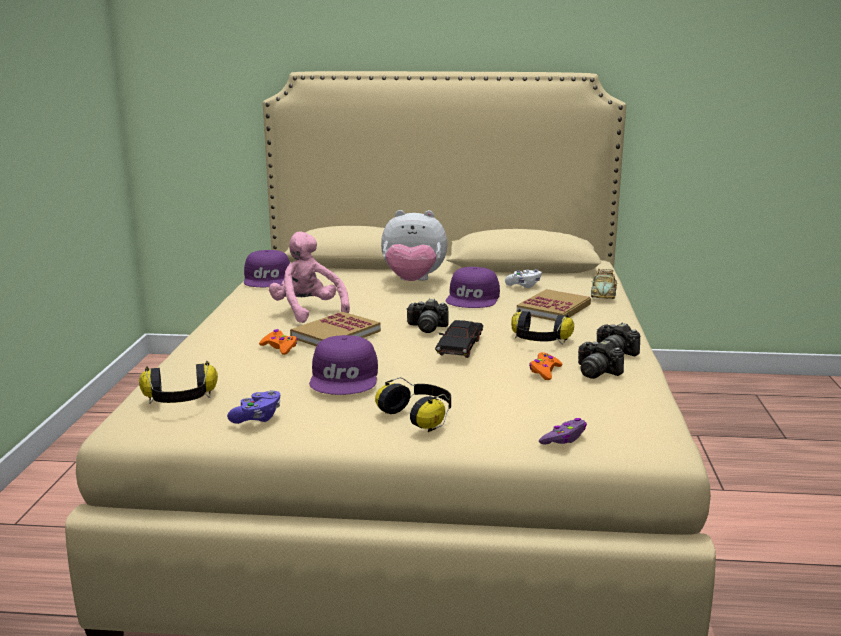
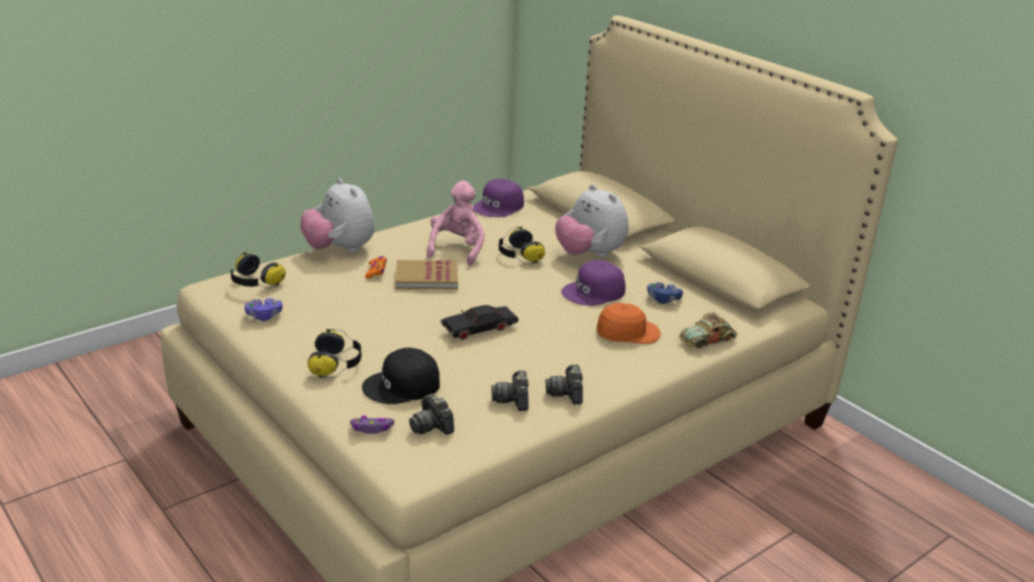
camera: 45 degrees right, 10 degrees up
purple cap [309,335,378,395] -> none
camera [406,298,449,333] -> camera moved to [409,393,454,435]
white game controller [505,269,542,288] -> blue game controller [647,282,683,304]
headphones [511,309,574,344] -> headphones moved to [499,227,545,264]
book [517,289,591,321] -> orange cap [597,303,661,344]
orange game controller [529,352,562,380] -> none
none -> plush toy [301,178,375,253]
none -> black cap [362,348,440,404]

